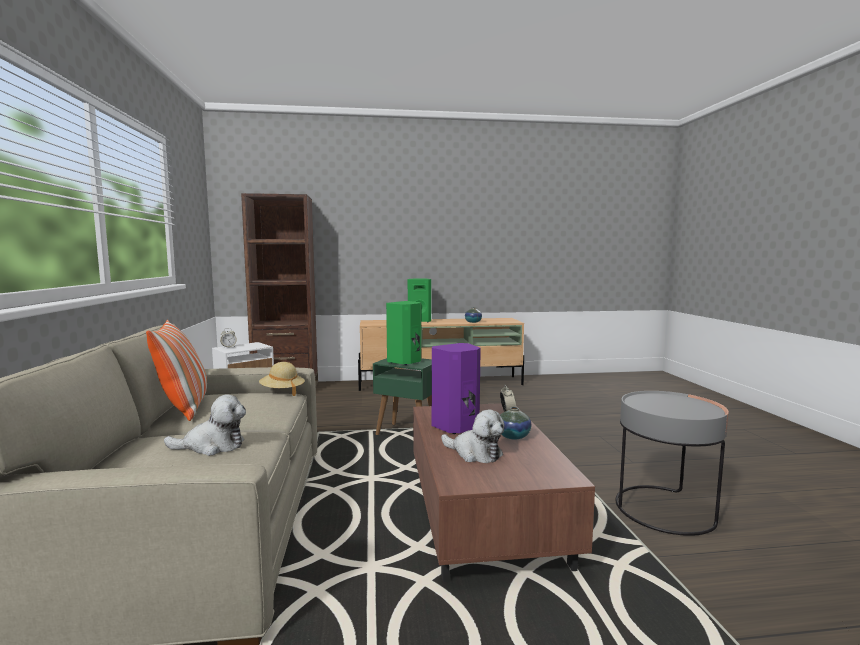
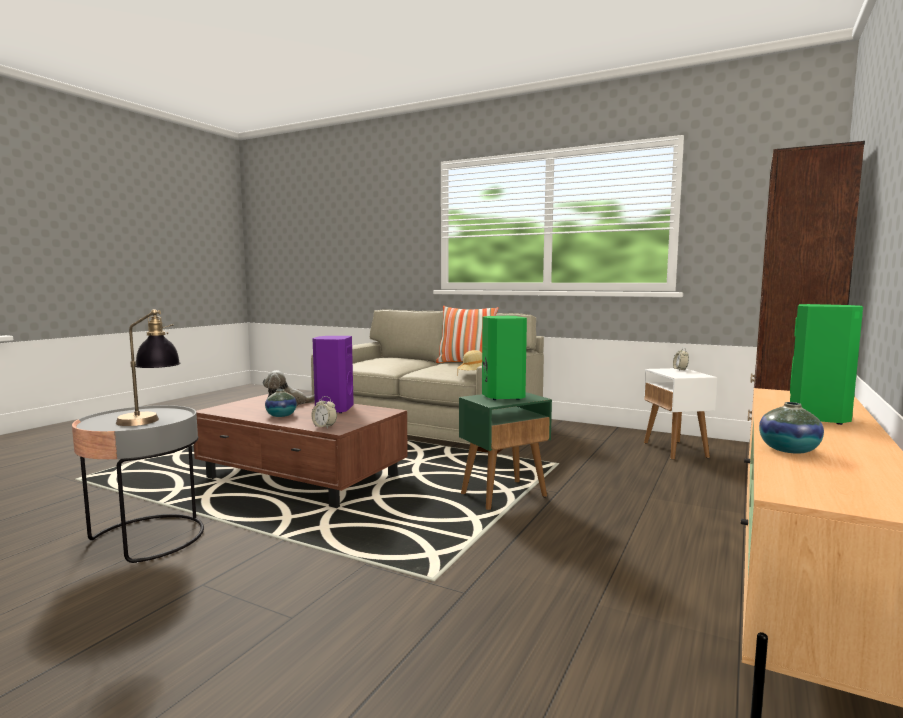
camera: 125 degrees right, 0 degrees up
plush toy [164,394,246,456] -> none
none -> table lamp [116,309,181,426]

